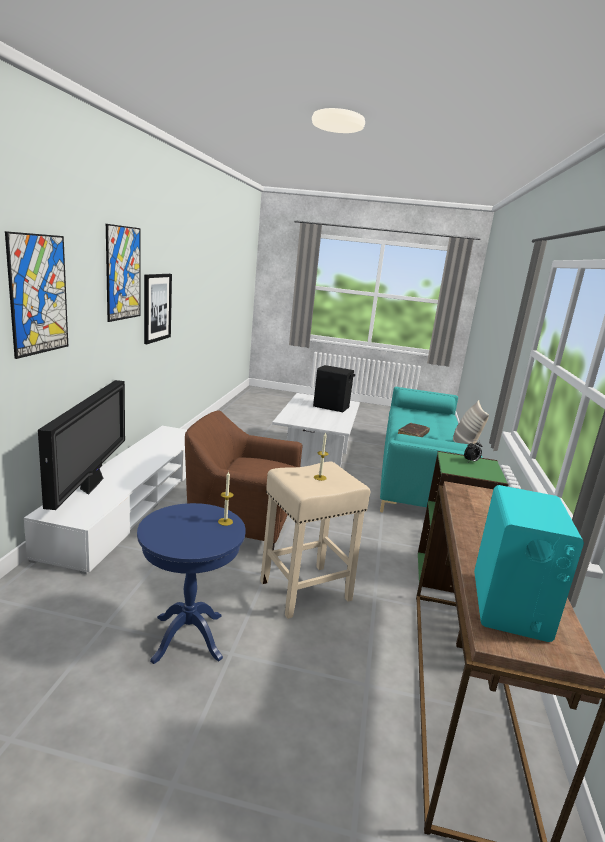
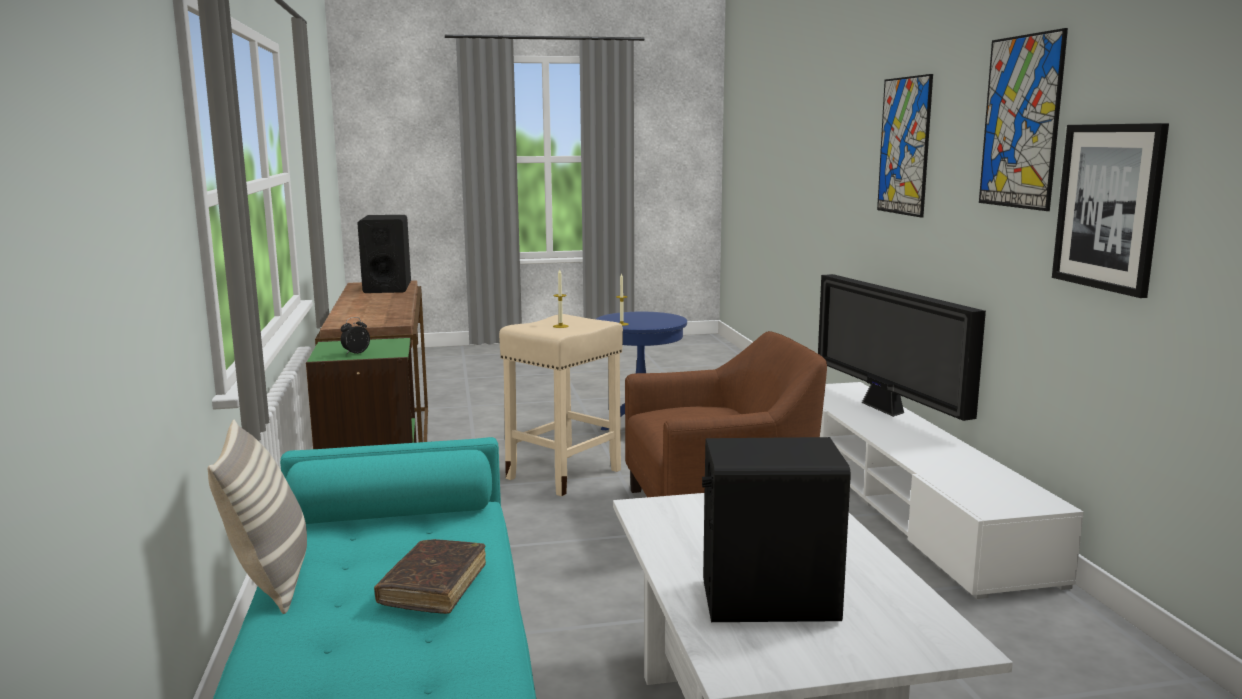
camera: 160 degrees right, 5 degrees down
turquoise speaker [474,485,584,642] -> black speaker [358,215,411,293]

